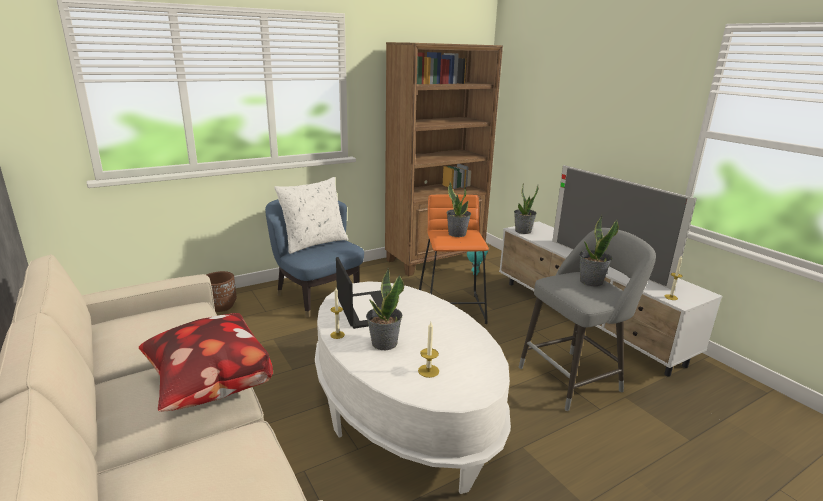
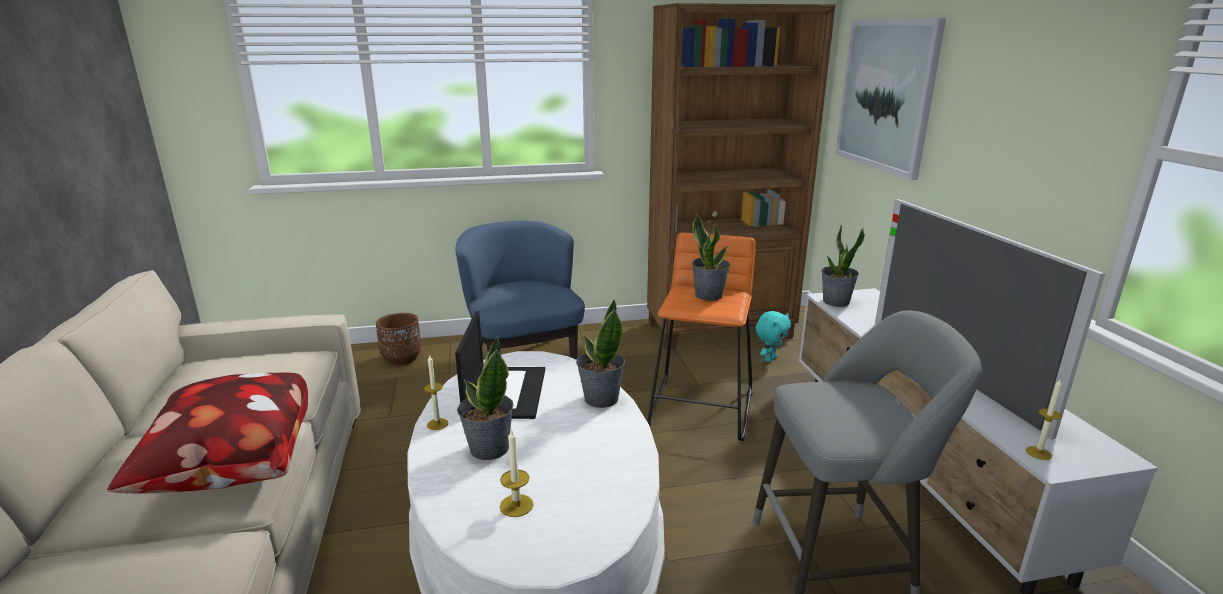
camera: 20 degrees right, 0 degrees up
white pillow [274,177,349,254] -> none
potted plant [579,215,619,286] -> potted plant moved to [576,299,625,408]
none -> picture [835,18,946,180]

